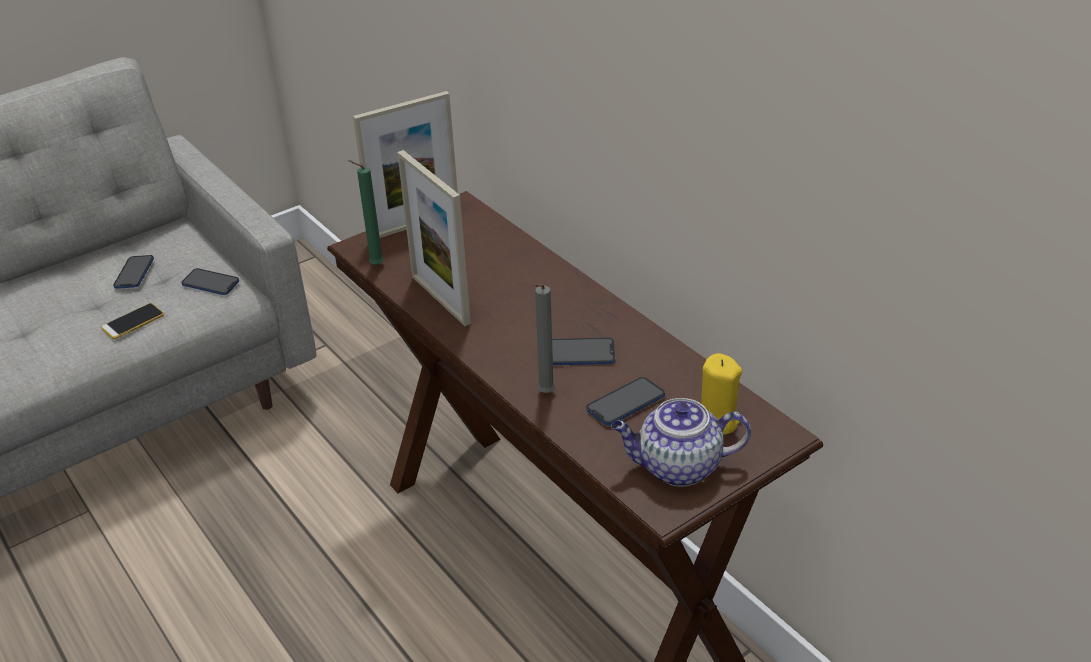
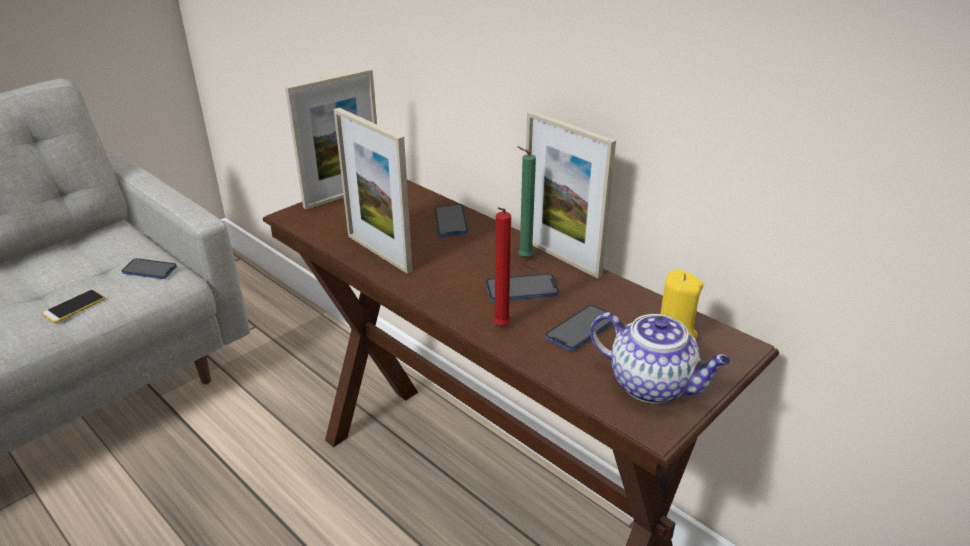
camera: 10 degrees left, 5 degrees down
phone [113,255,154,289] -> phone moved to [435,204,468,237]
green candle [348,160,384,265] -> green candle moved to [517,146,536,258]
grey candle [534,284,555,393] -> red candle [493,207,511,326]
teapot [611,398,751,487] -> teapot turned 135 degrees counterclockwise [590,312,731,403]
none -> picture frame [526,111,616,278]

